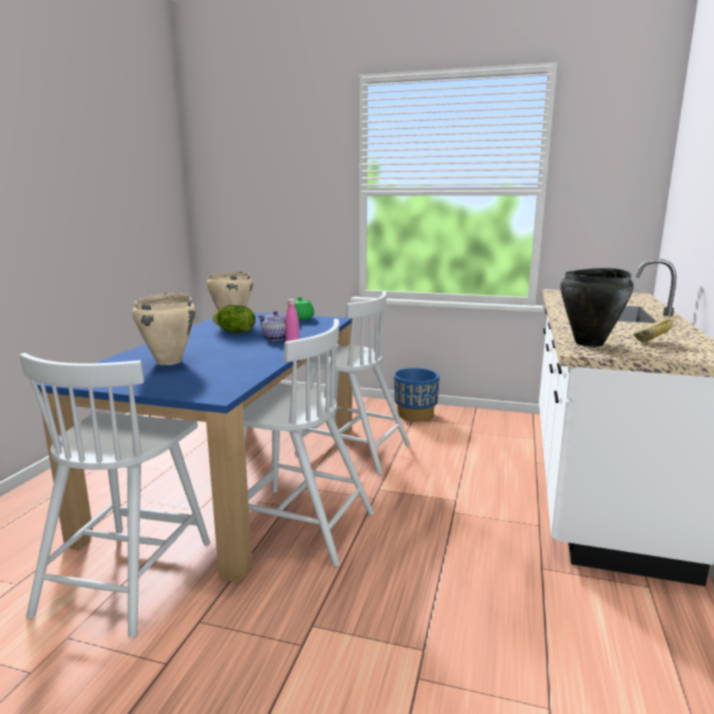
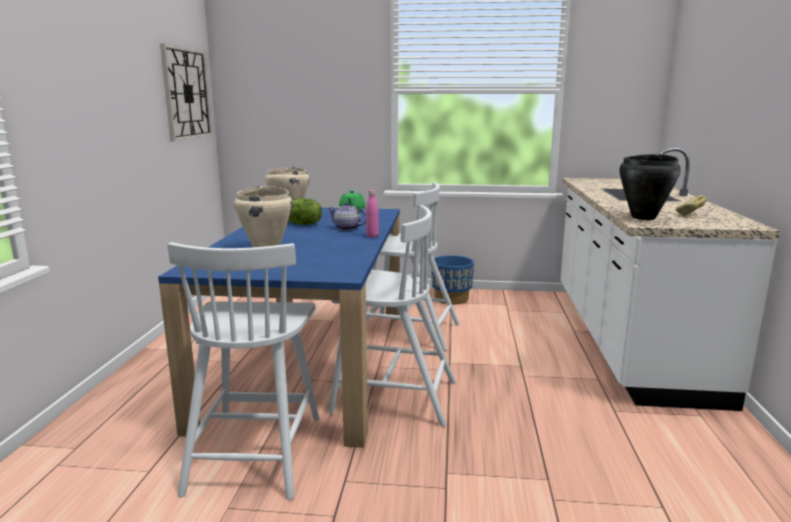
camera: 10 degrees left, 0 degrees up
none -> wall clock [160,43,212,141]

